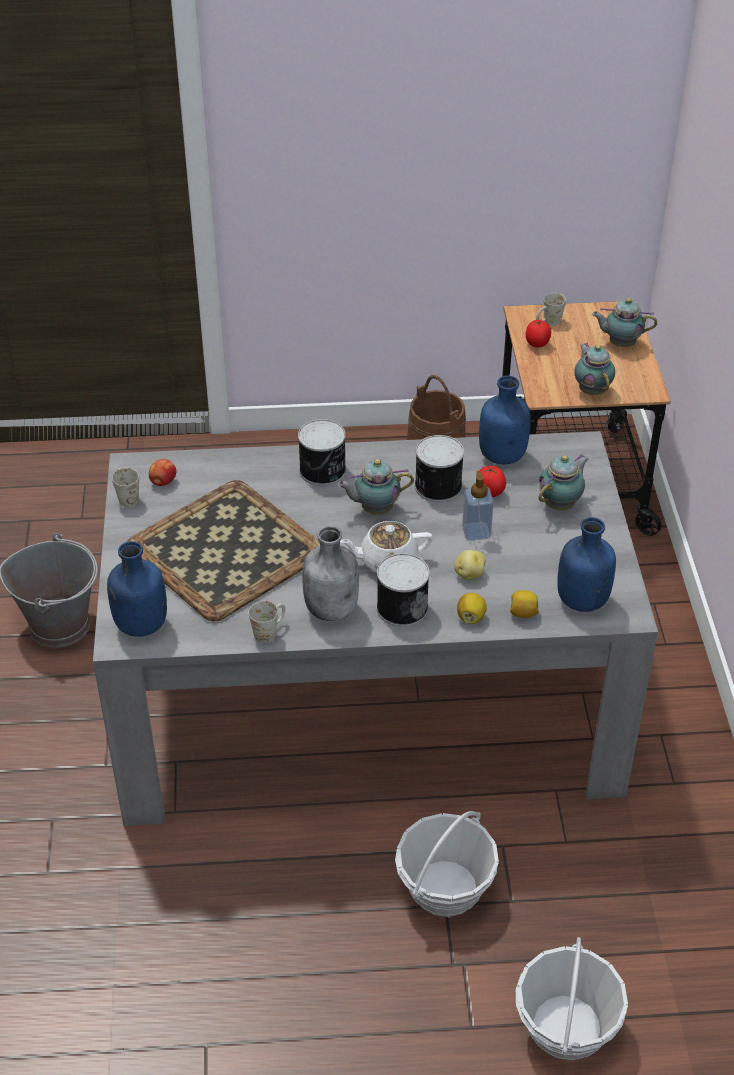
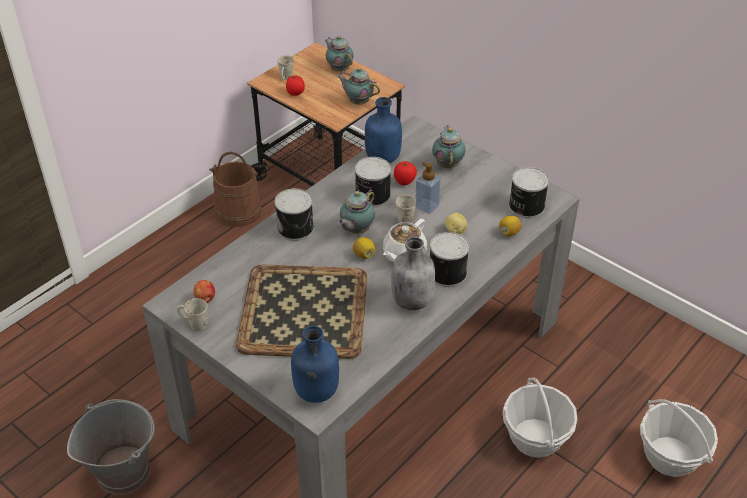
camera: 45 degrees left, 0 degrees up
white mug [248,601,285,643] -> white mug moved to [396,195,416,223]
lemon [457,593,487,624] -> lemon moved to [353,237,375,259]
blue bottle [557,517,616,612] -> can [509,167,549,218]
teapot [592,298,657,347] -> teapot turned 90 degrees clockwise [325,36,353,72]

